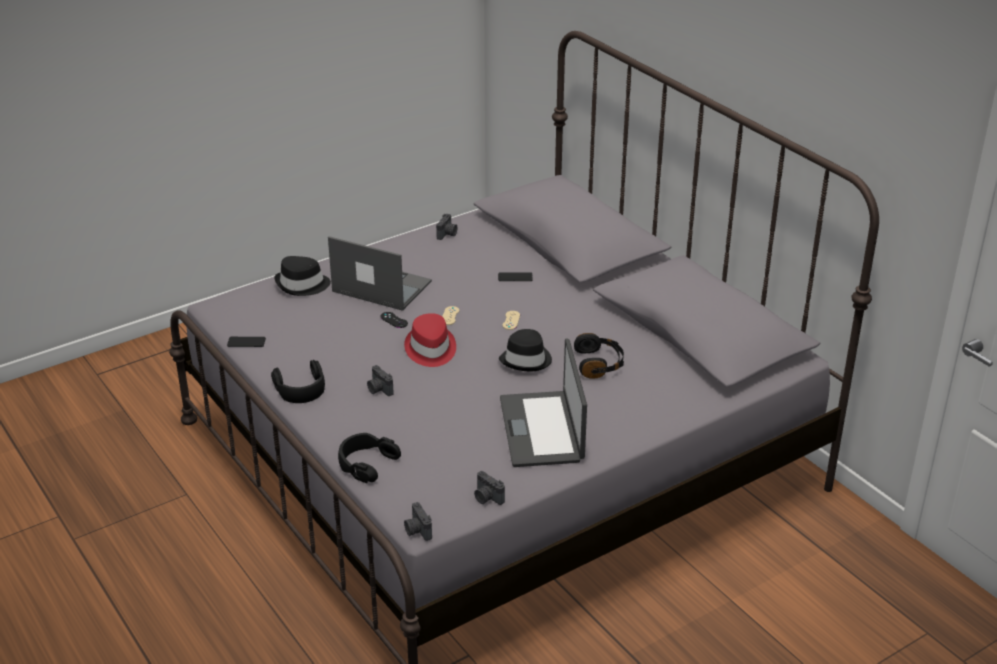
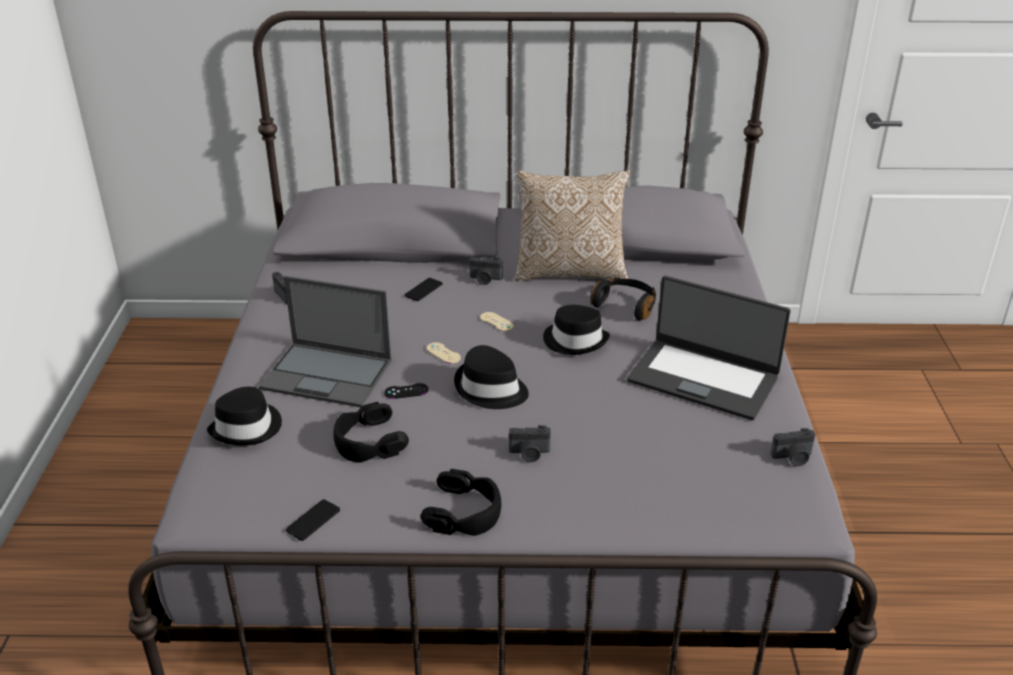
camera: 55 degrees left, 0 degrees up
laptop [328,236,432,311] -> laptop turned 135 degrees counterclockwise [259,276,392,407]
black headphones [338,433,401,483] -> black headphones moved to [333,402,409,463]
red hat [404,313,456,367] -> black hat [454,345,529,409]
camera [404,502,432,541] -> camera moved to [470,257,502,285]
none -> pillow [515,170,631,281]

